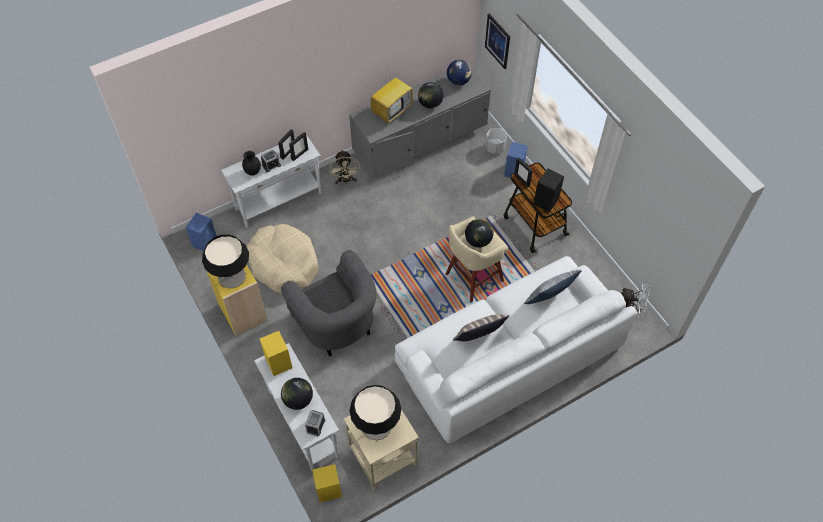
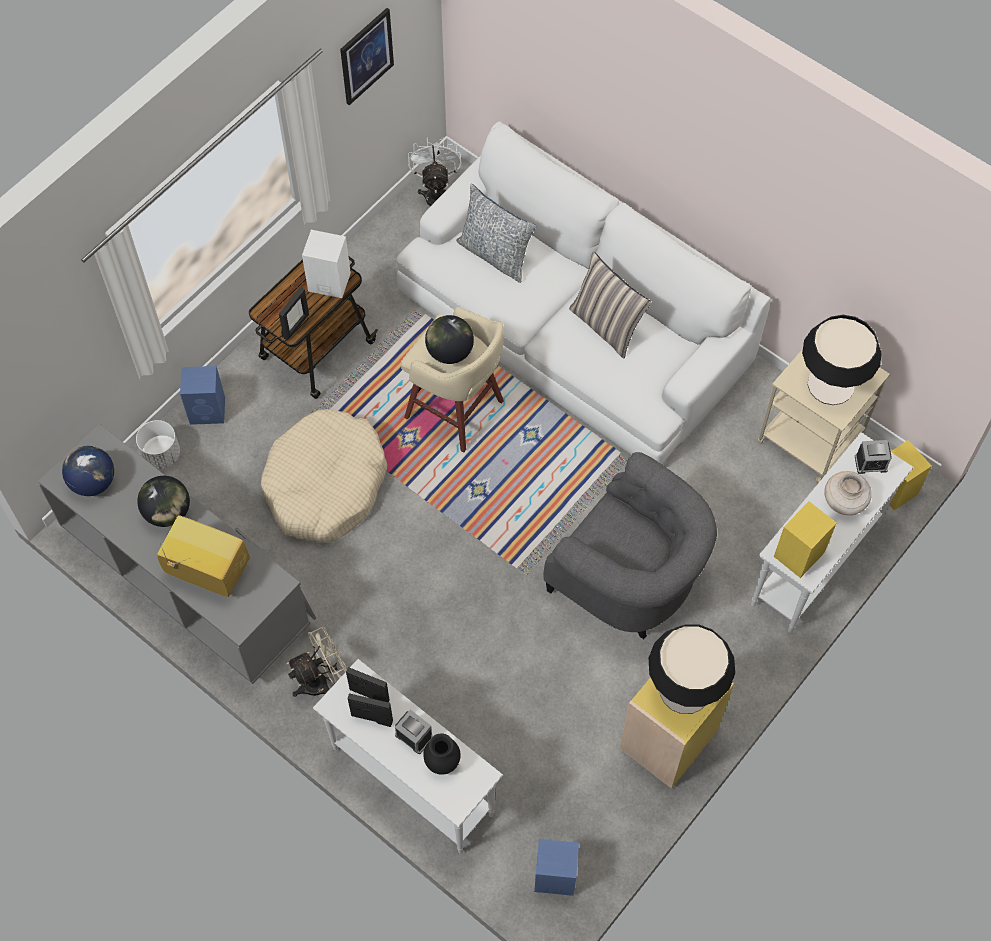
camera: 110 degrees left, 5 degrees up
beige dog bed [246,224,318,294] -> beige dog bed moved to [261,409,387,543]
grey armchair [281,250,377,357] -> grey armchair turned 90 degrees clockwise [543,452,717,639]
globe [281,378,313,410] -> beige vase [824,471,872,515]
picture [485,14,510,69] -> picture moved to [340,8,394,105]
black speaker [534,169,564,212] -> white speaker [302,230,351,298]

